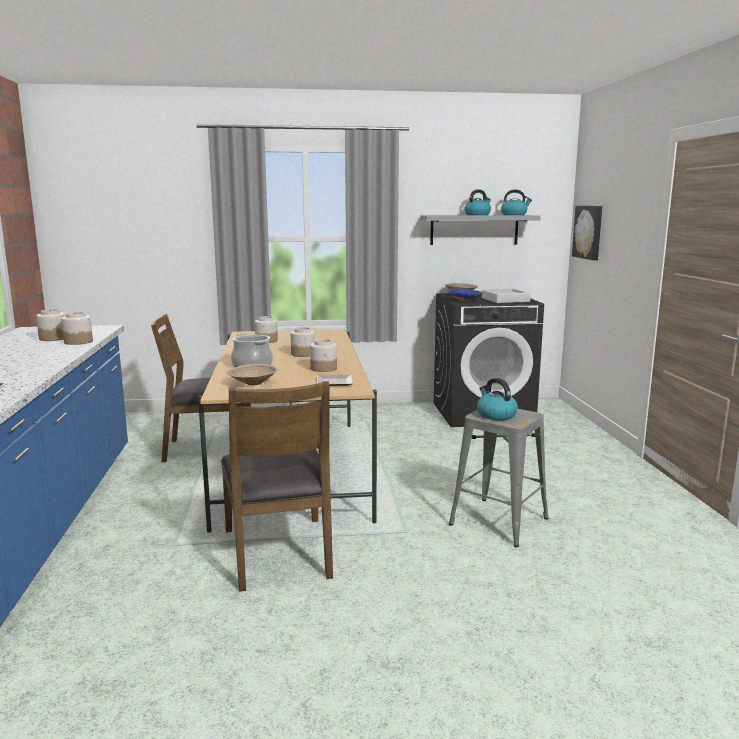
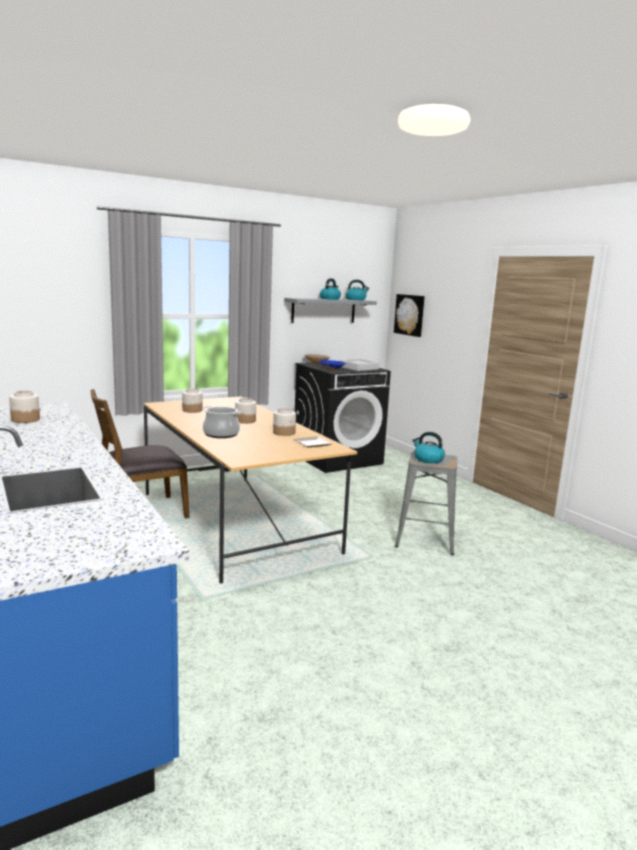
camera: 25 degrees left, 0 degrees up
jar [61,312,93,345] -> none
brown chair [221,381,333,592] -> none
beige bowl [227,364,278,385] -> none

